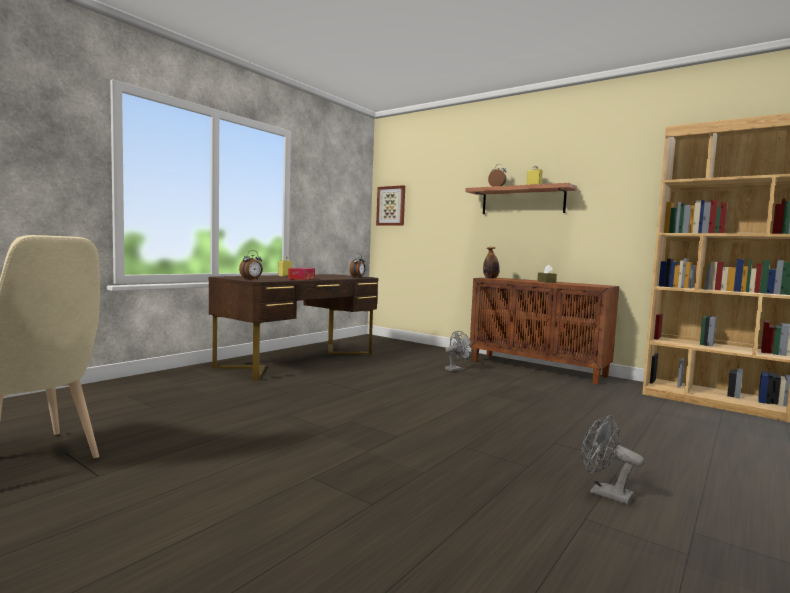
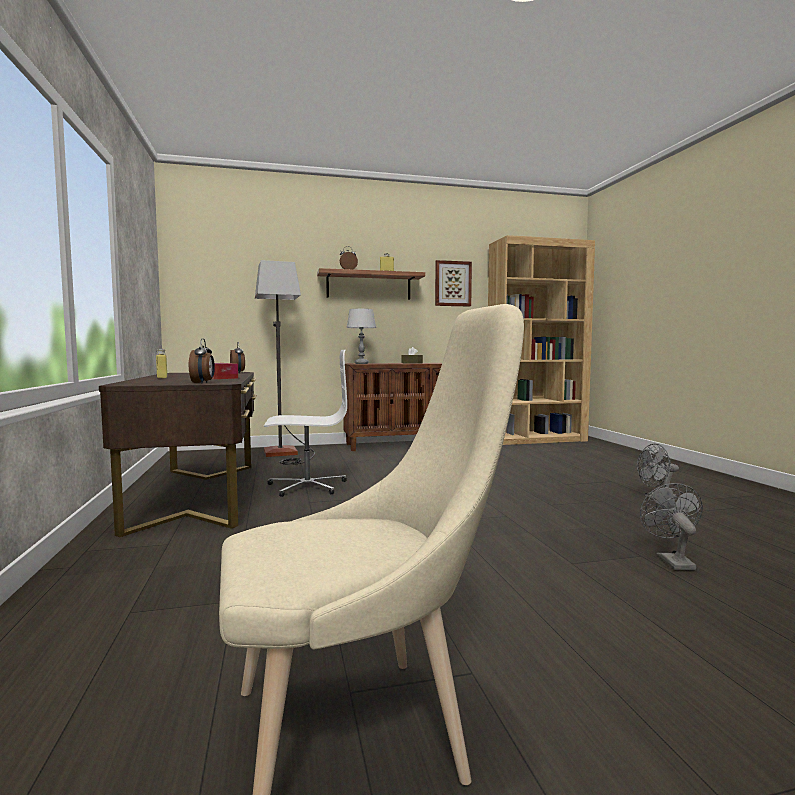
camera: 50 degrees left, 0 degrees up
picture [376,185,405,226] -> picture moved to [435,260,472,307]
grey fan [445,331,472,372] -> grey fan moved to [640,483,703,570]
bottle [483,247,500,279] -> grey table lamp [347,309,376,364]
none -> floor lamp [255,260,315,465]
none -> white office chair [264,350,347,497]

